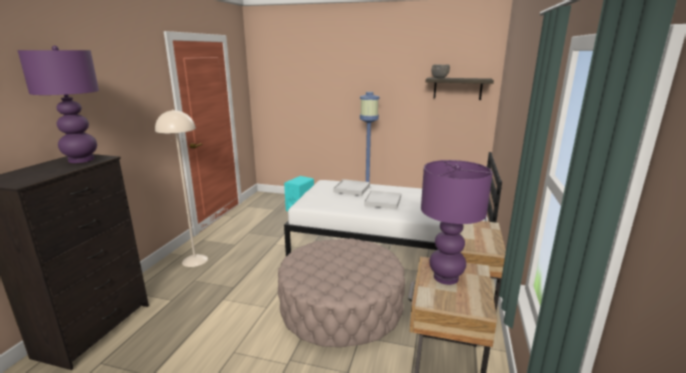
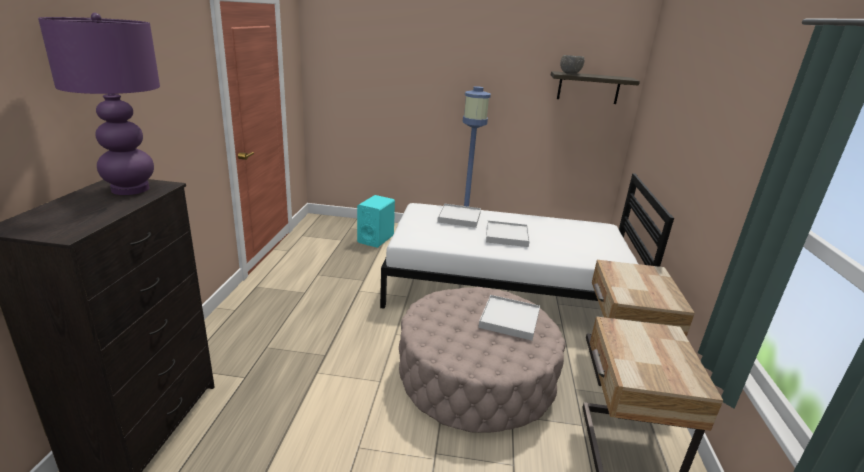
camera: 10 degrees left, 5 degrees up
beige floor lamp [155,109,208,267] -> none
purple table lamp [421,160,493,285] -> none
none -> white tray [478,295,540,341]

